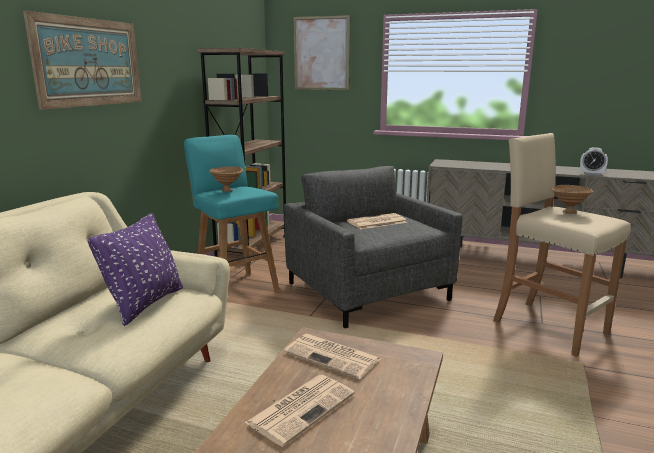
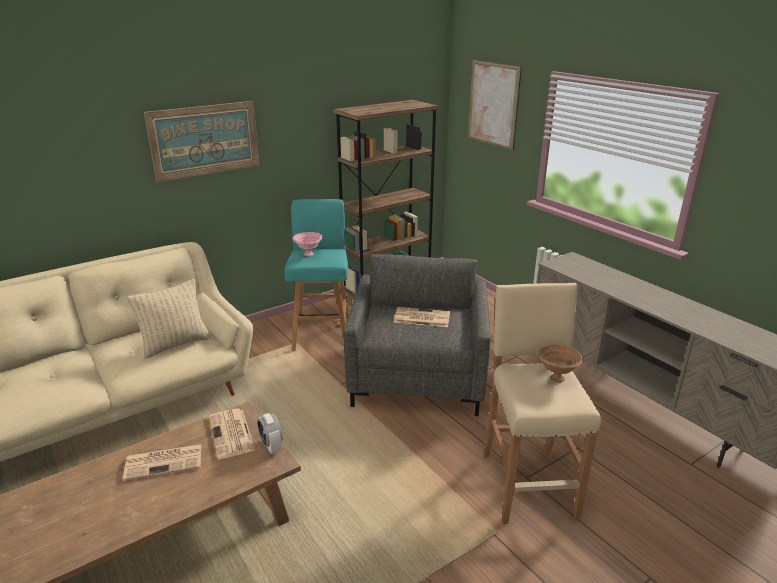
camera: 35 degrees right, 10 degrees up
purple pillow [88,213,183,326] -> beige pillow [127,279,210,359]
brown bowl [209,166,243,192] -> pink bowl [292,232,323,256]
alarm clock [580,147,608,176] -> alarm clock moved to [257,413,283,454]

